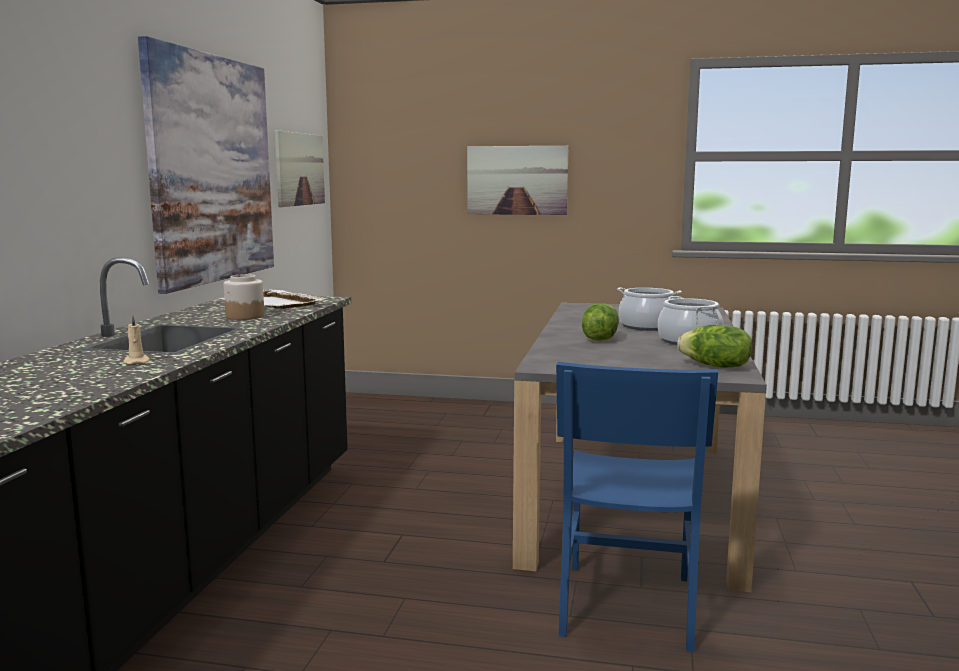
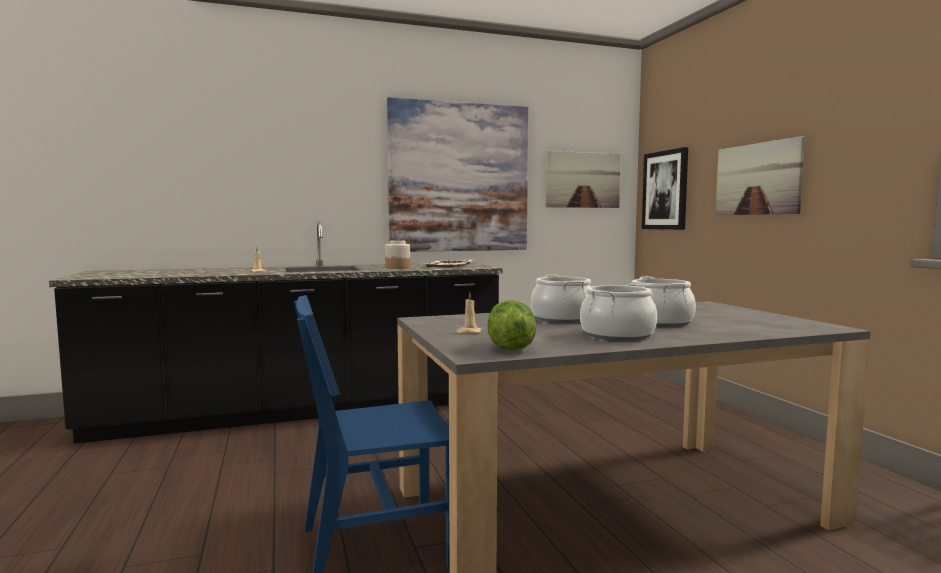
camera: 60 degrees right, 5 degrees down
lettuce [582,303,619,341] -> cooking pot [531,275,591,323]
none -> beige candle [456,292,481,333]
none -> picture [642,147,688,230]

